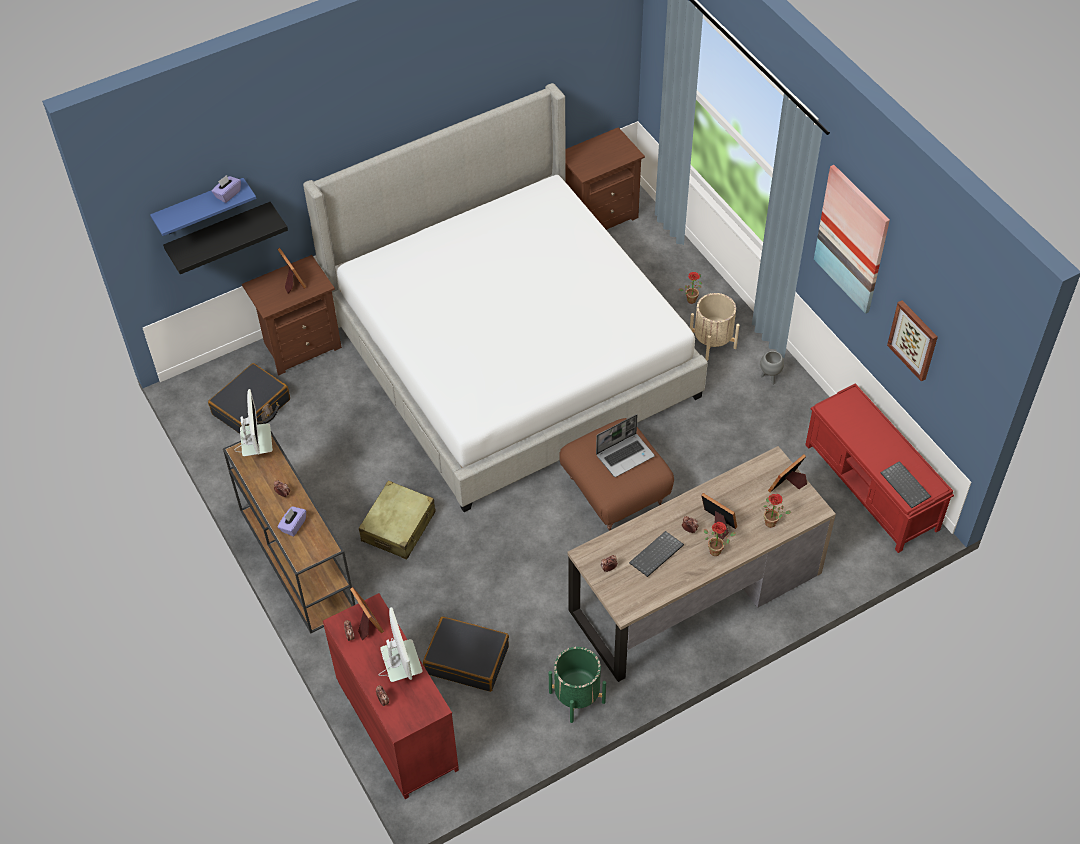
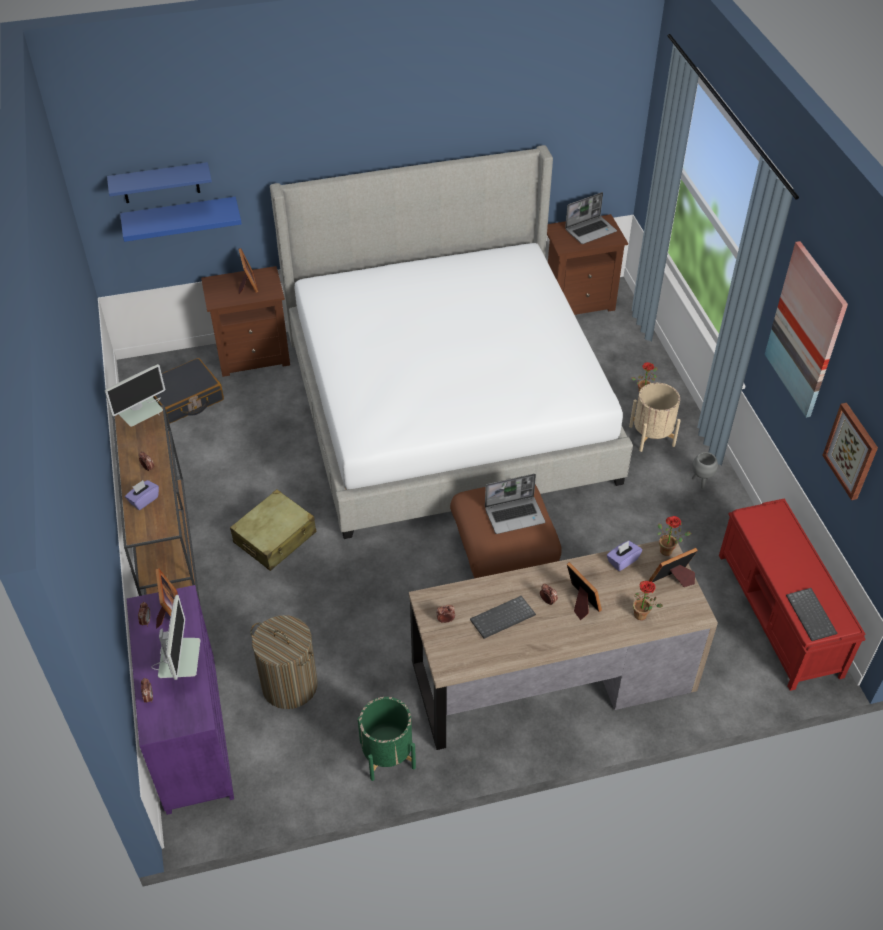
camera: 15 degrees right, 5 degrees down
black shelf [163,202,288,274] -> blue shelf [120,197,242,242]
purple tissue box [212,175,241,203] -> purple tissue box moved to [607,541,642,571]
monitor [234,389,273,456] -> monitor turned 45 degrees clockwise [105,364,165,427]
red dresser [323,593,459,799] -> purple dresser [127,585,234,815]
black suitcase [423,617,509,692] -> laundry basket [251,615,317,709]
potted plant [704,522,736,556] -> potted plant moved to [657,516,691,556]
none -> laptop [565,192,617,244]

